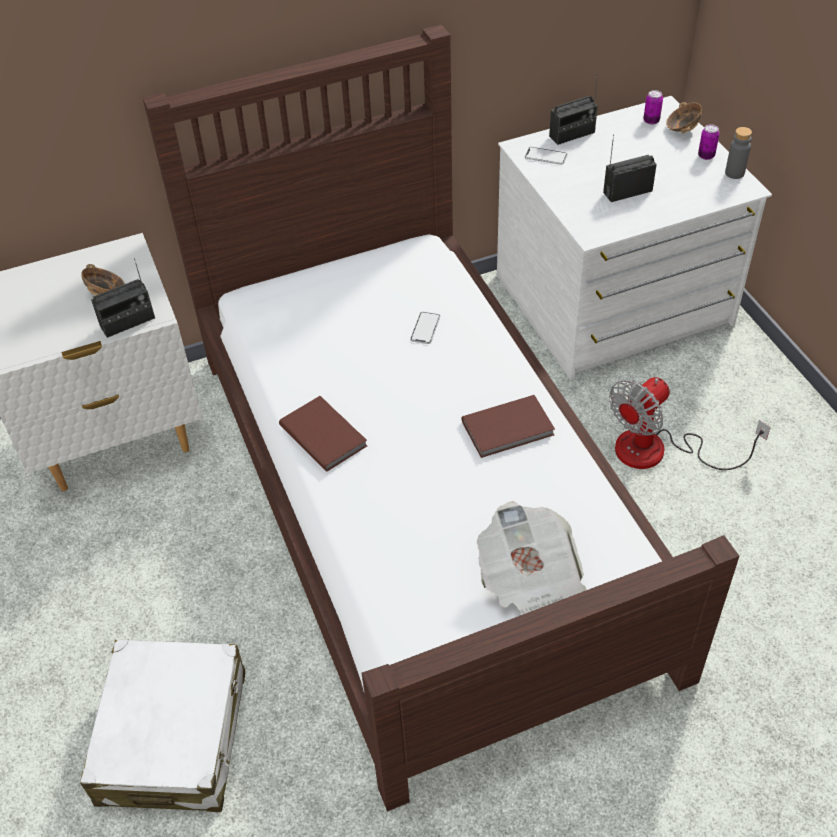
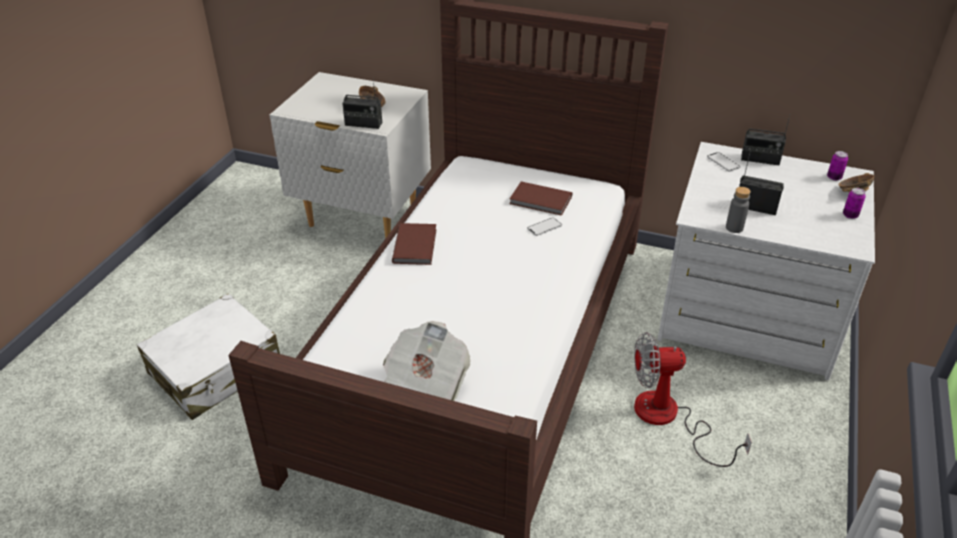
camera: 40 degrees right, 10 degrees down
brown book [461,395,555,458] -> brown book moved to [509,181,572,216]
grey bottle [725,127,752,179] -> grey bottle moved to [726,187,751,233]

